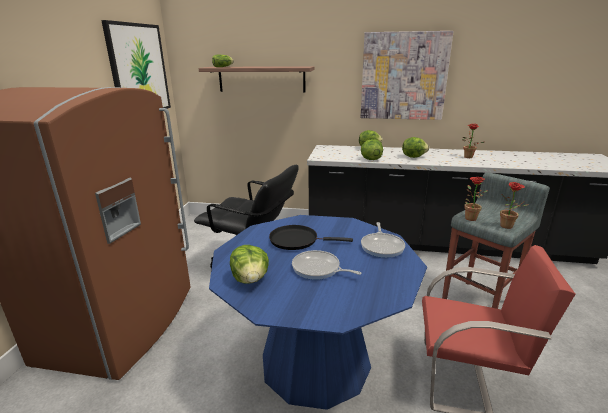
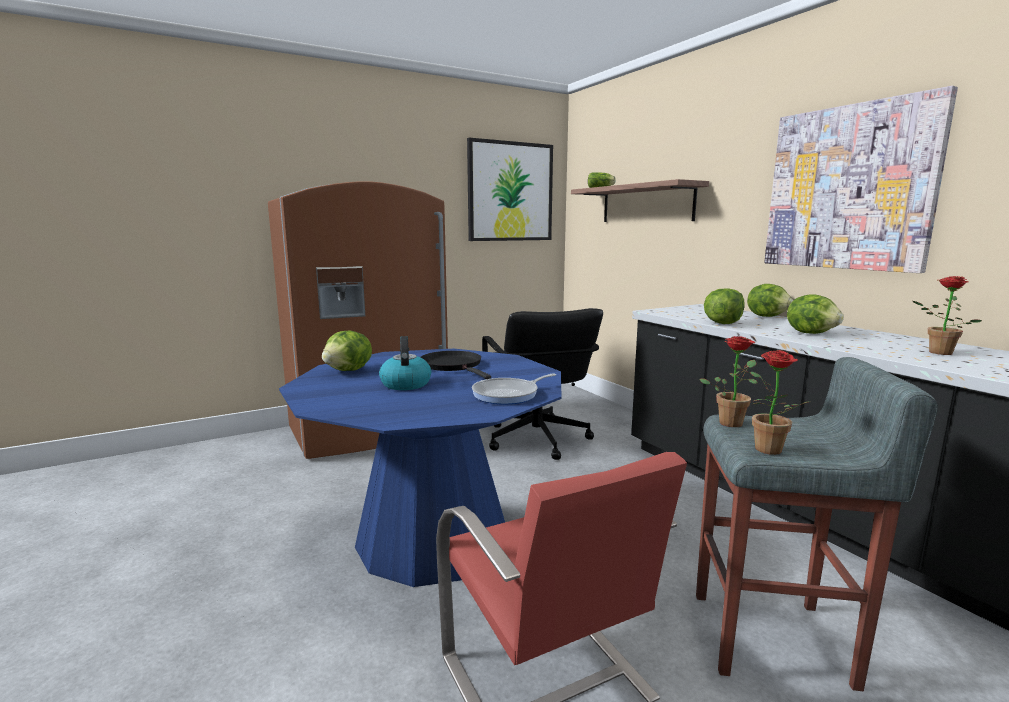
camera: 50 degrees right, 10 degrees down
frying pan [292,250,362,280] -> kettle [379,336,431,390]

